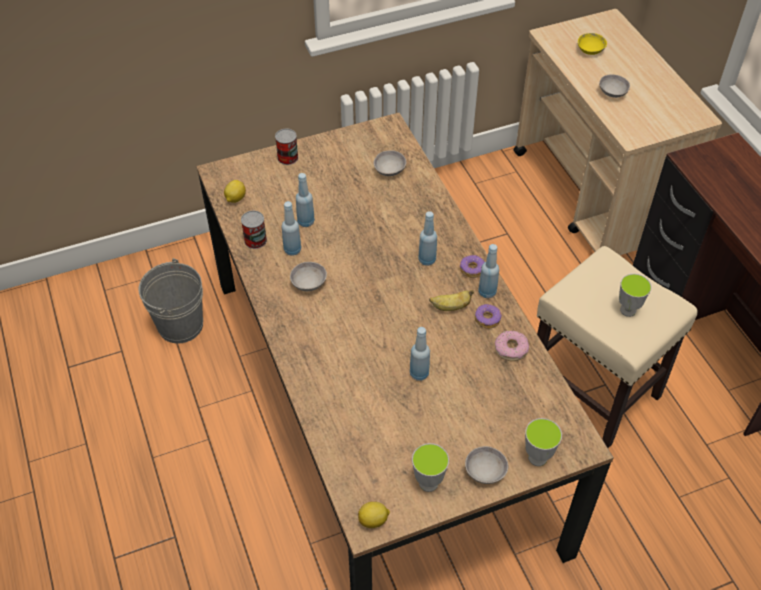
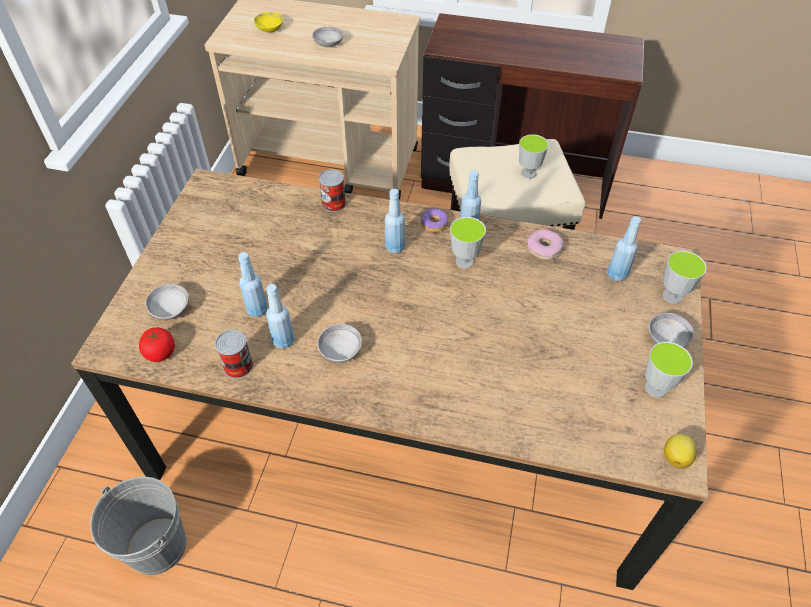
camera: 55 degrees left, 0 degrees up
lemon [224,180,246,203] -> tomato [139,327,175,362]
can [275,129,298,165] -> can moved to [319,169,346,212]
grey bowl [374,150,406,176] -> grey bowl moved to [145,284,189,320]
blue bottle [410,327,430,381] -> blue bottle moved to [607,216,641,281]
banana [429,290,474,311] -> cup [450,217,486,269]
donut [475,304,501,329] -> none

